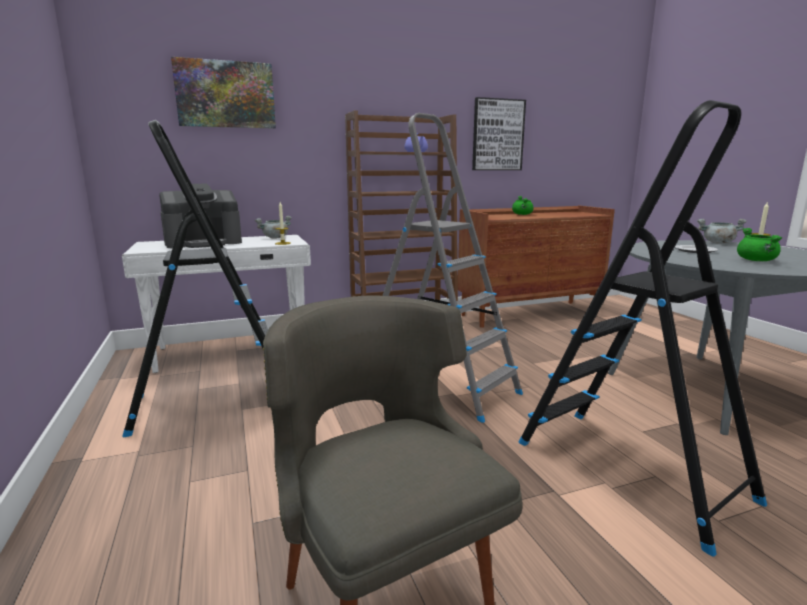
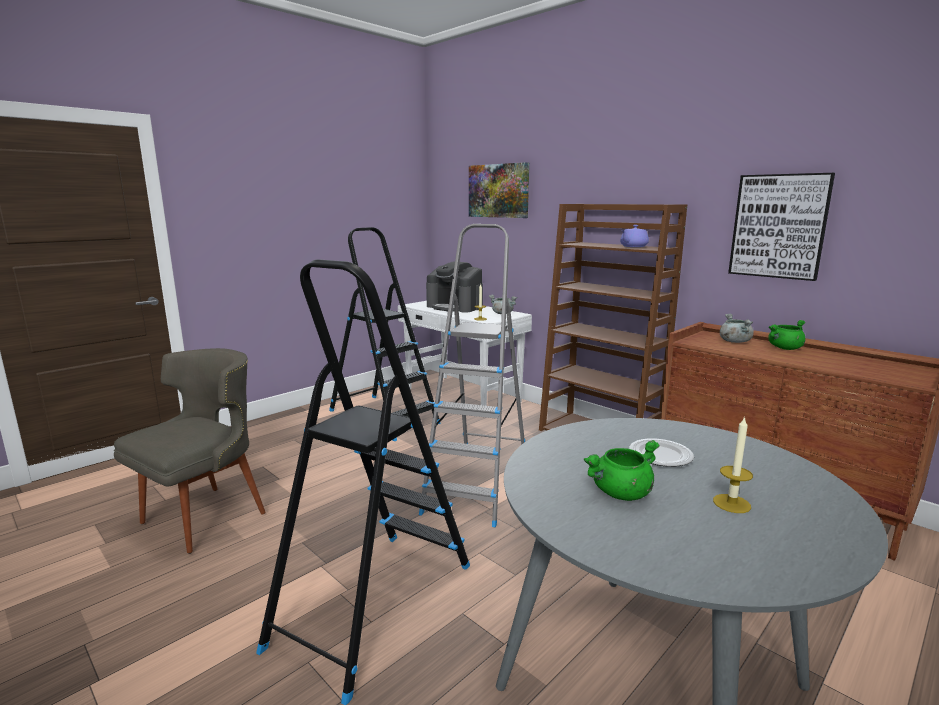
camera: 65 degrees right, 0 degrees up
grey cooking pot [697,219,747,244] -> grey cooking pot moved to [720,314,754,343]

